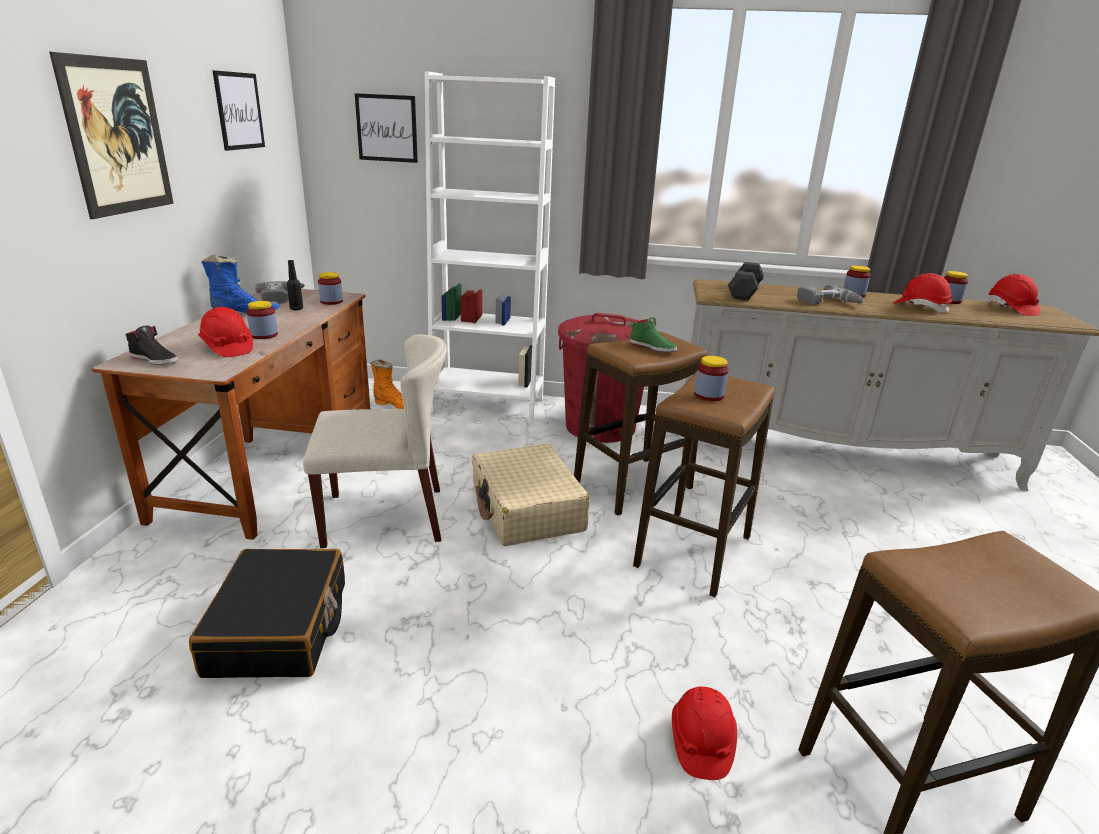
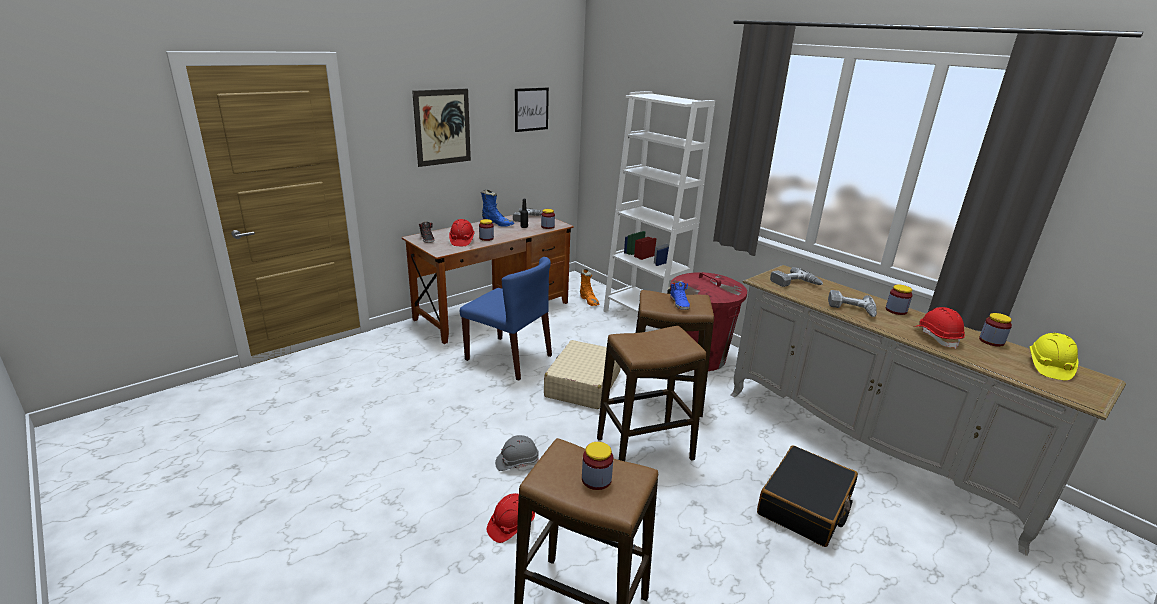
camera: 40 degrees right, 0 degrees up
black suitcase [189,549,345,678] -> black suitcase moved to [757,445,858,547]
beige chair [303,334,447,548] -> blue chair [460,257,552,381]
picture [355,93,418,163] -> none
green shoe [630,317,677,352] -> blue shoe [670,282,690,310]
jar [694,356,729,401] -> jar moved to [582,442,613,490]
grey dumbbell [728,262,764,301] -> power drill [770,267,823,287]
red hard hat [988,274,1041,316] -> yellow hard hat [1029,333,1078,380]
none -> grey hard hat [495,435,539,471]

